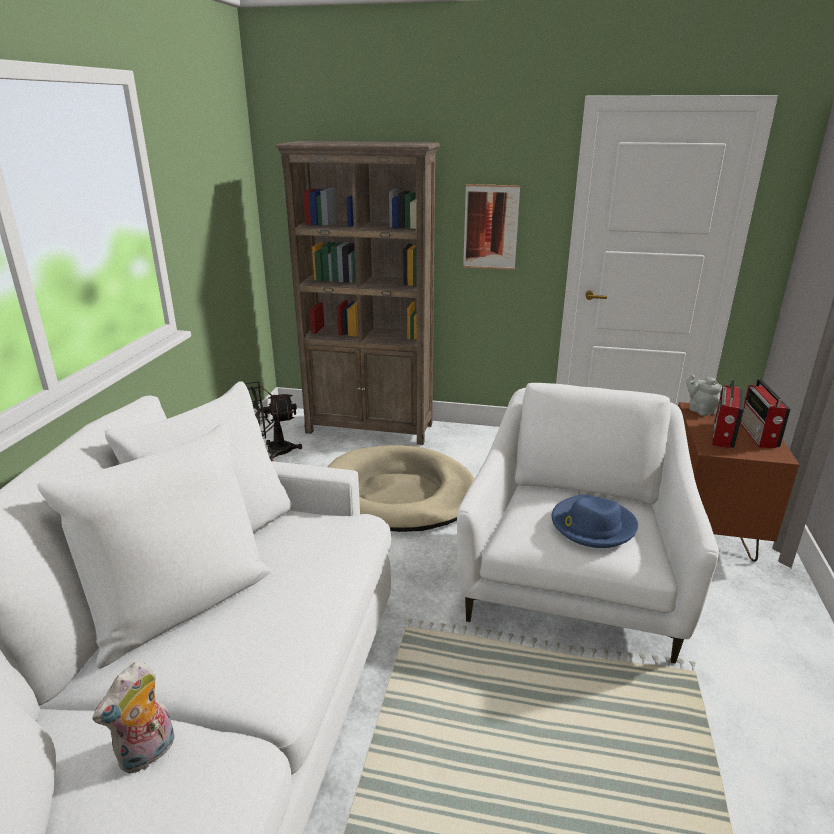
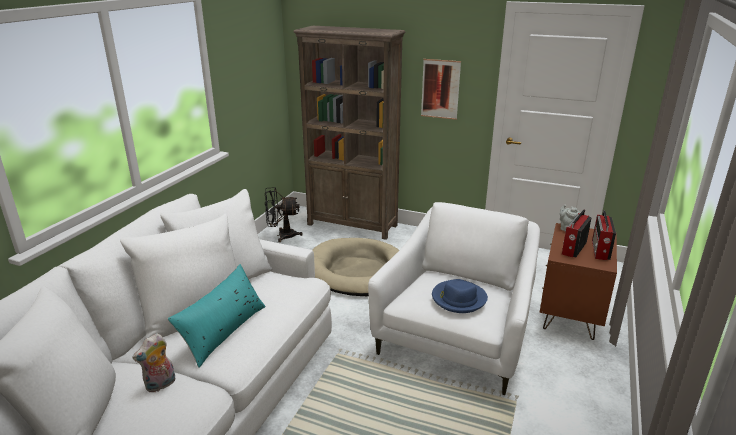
camera: 10 degrees right, 0 degrees up
none -> turquoise pillow [168,264,266,368]

